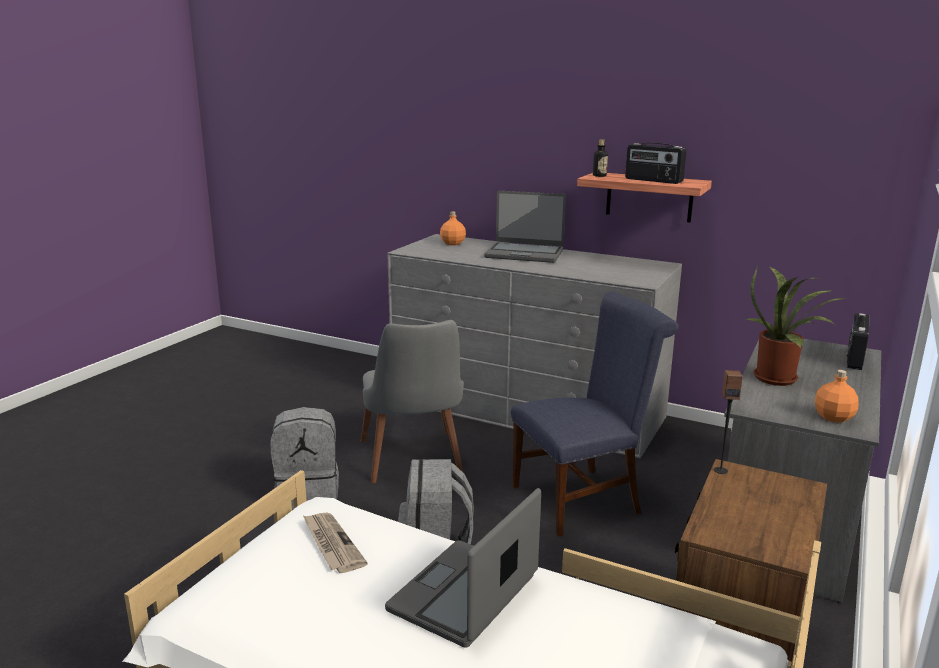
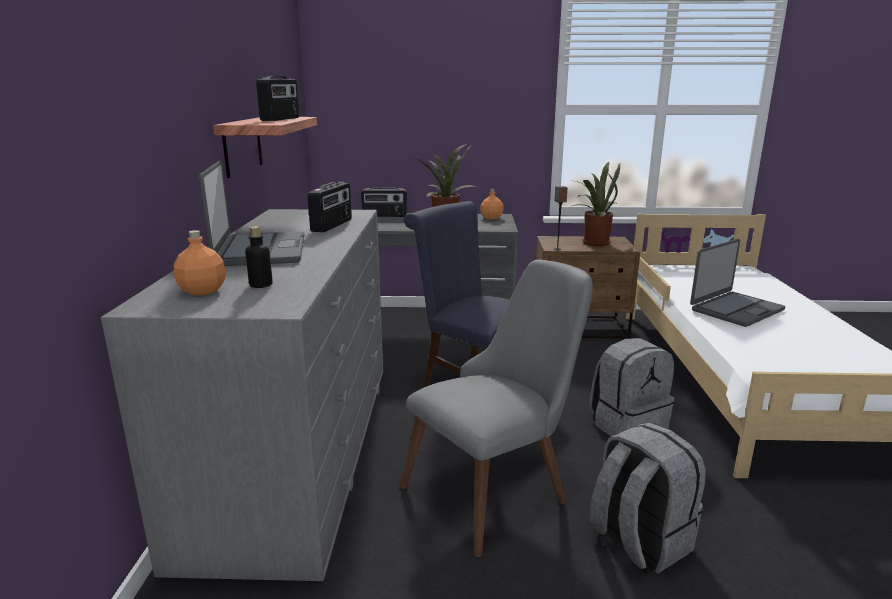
camera: 115 degrees left, 0 degrees up
newspaper [303,512,368,573] -> none
laptop [385,488,541,648] -> laptop turned 45 degrees counterclockwise [690,239,786,327]
bottle [593,139,608,177] -> bottle moved to [245,226,273,288]
none -> radio [308,182,352,233]
none -> potted plant [571,162,620,246]

